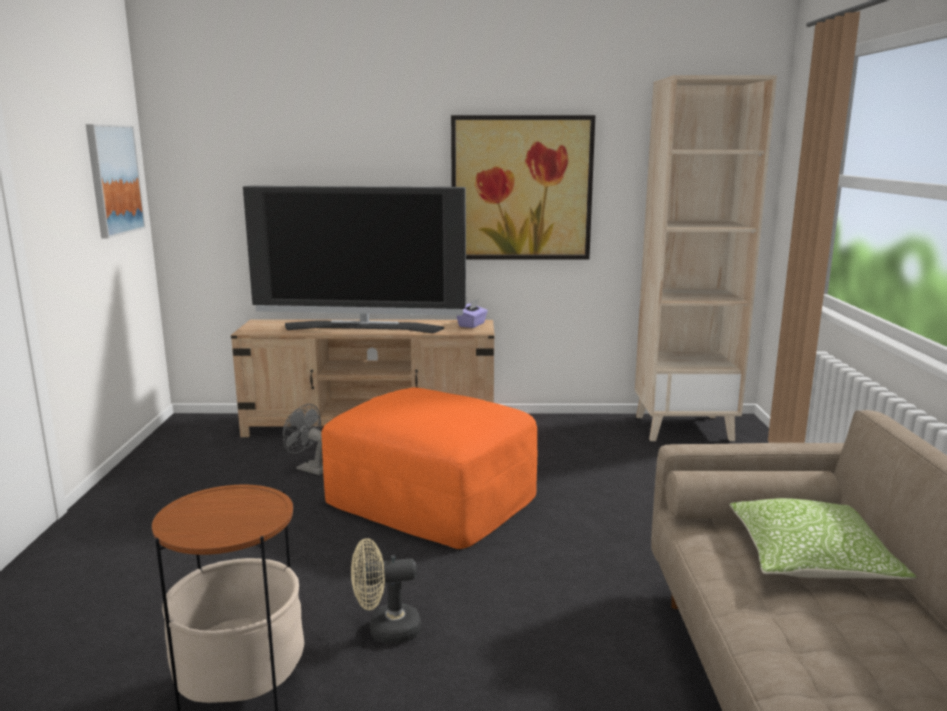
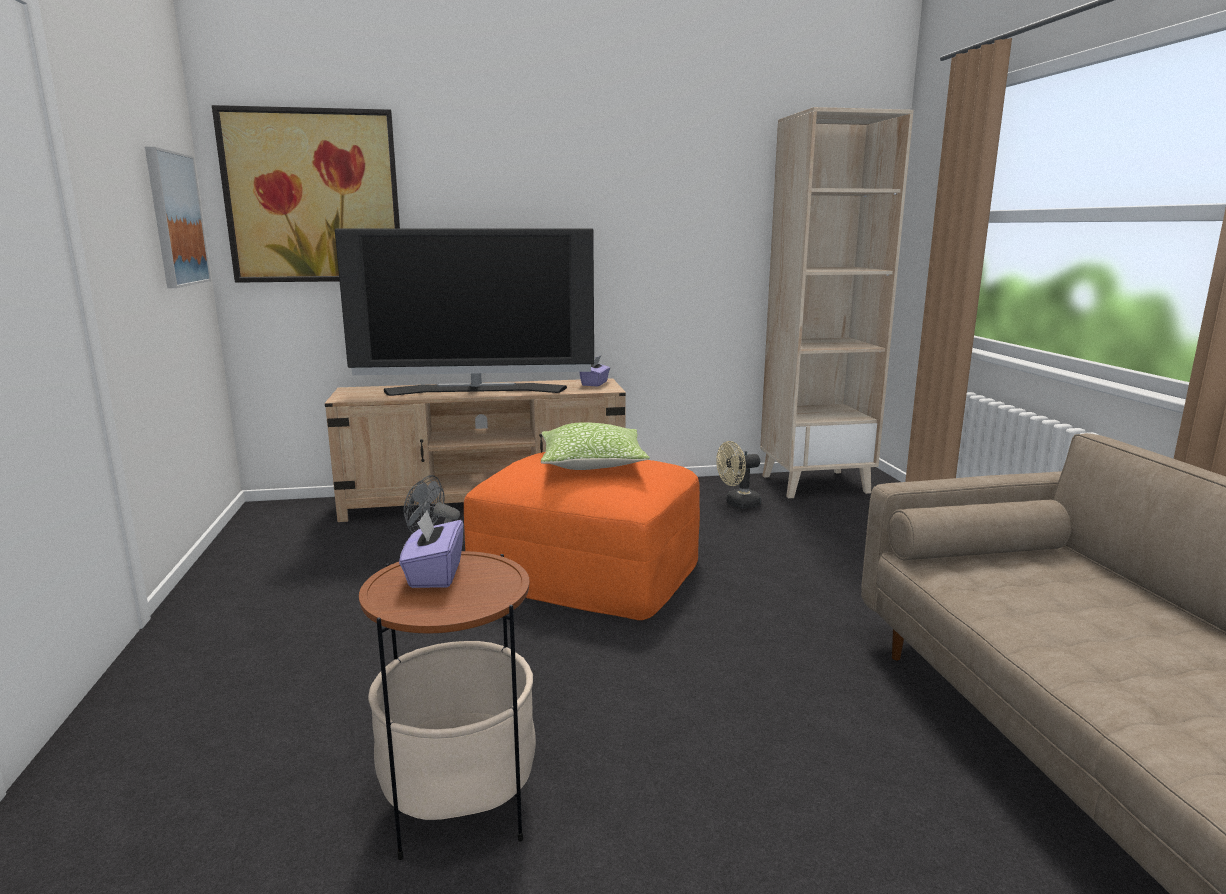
camera: 10 degrees left, 0 degrees up
beige fan [351,538,421,644] -> beige fan moved to [716,441,761,508]
picture [451,115,595,259] -> picture moved to [212,105,400,283]
pillow [730,498,916,579] -> pillow moved to [541,422,650,470]
none -> purple tissue box [399,510,463,588]

